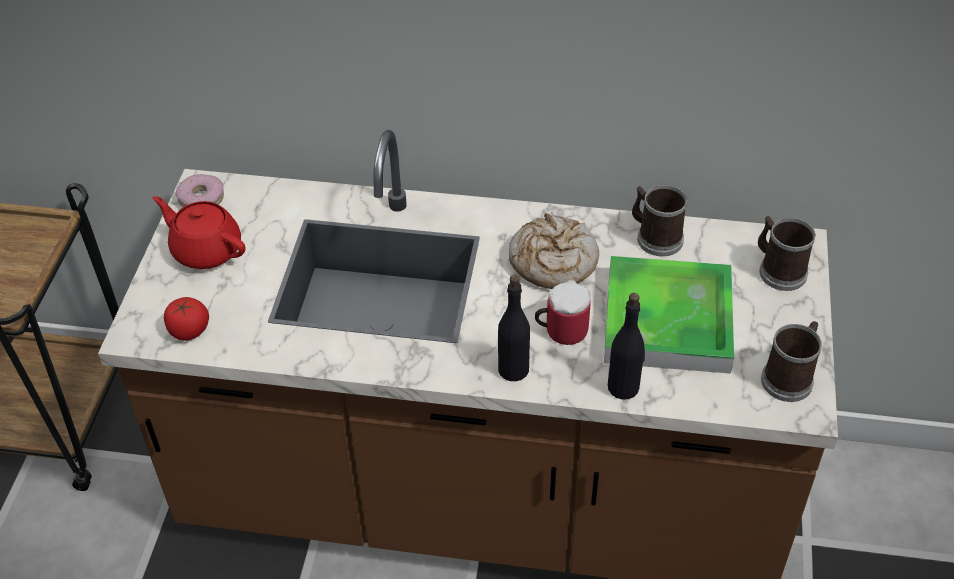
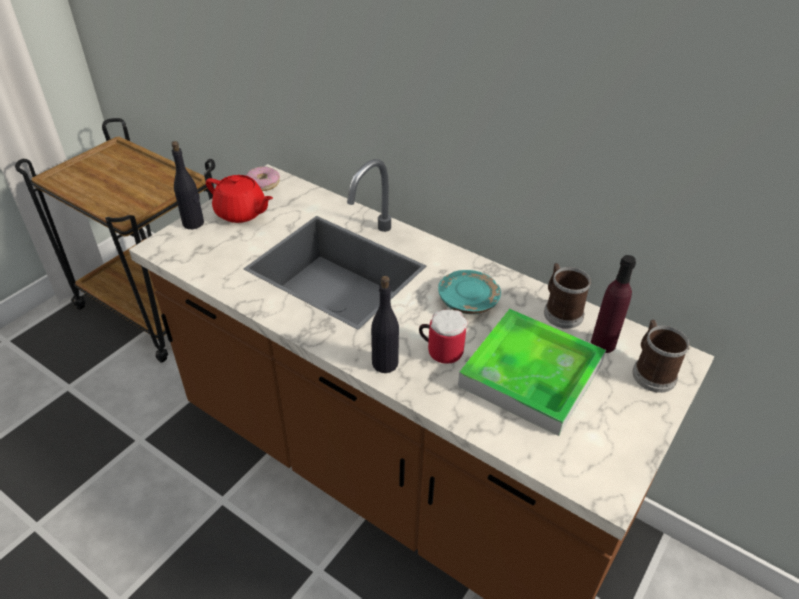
camera: 25 degrees right, 5 degrees down
red teapot [153,196,245,269] -> red teapot turned 150 degrees clockwise [206,175,273,223]
tomato [164,297,209,340] -> none
bread [508,213,599,289] -> turquoise plate [438,270,501,314]
black bottle [608,293,645,400] -> black bottle moved to [171,141,204,229]
mug [761,321,822,402] -> none
none -> purple bottle [591,255,636,353]

